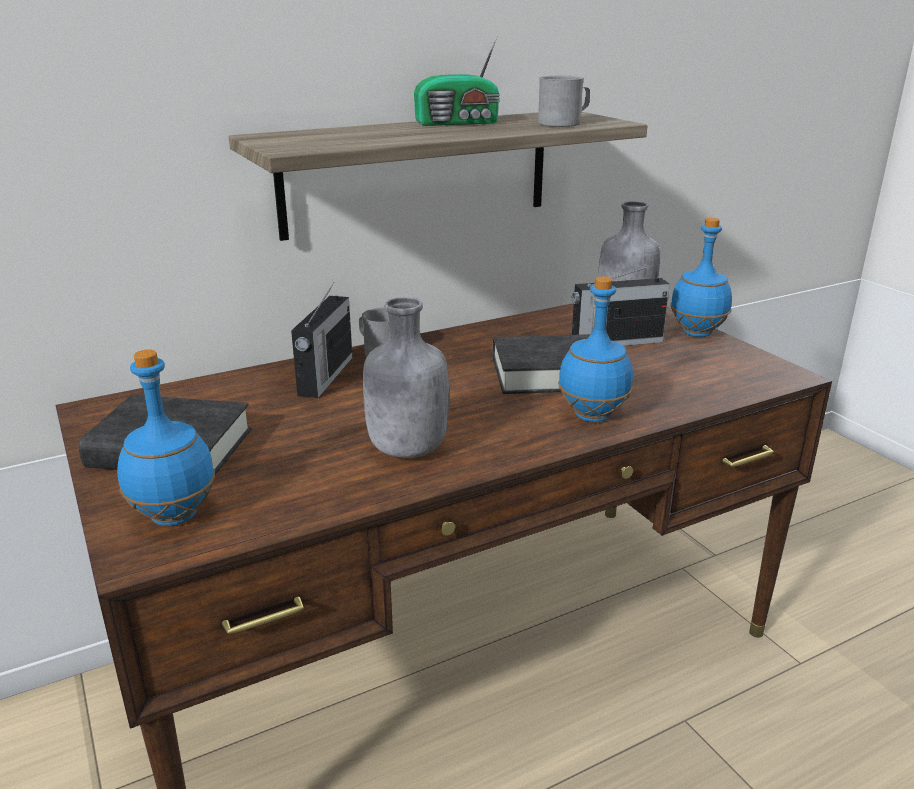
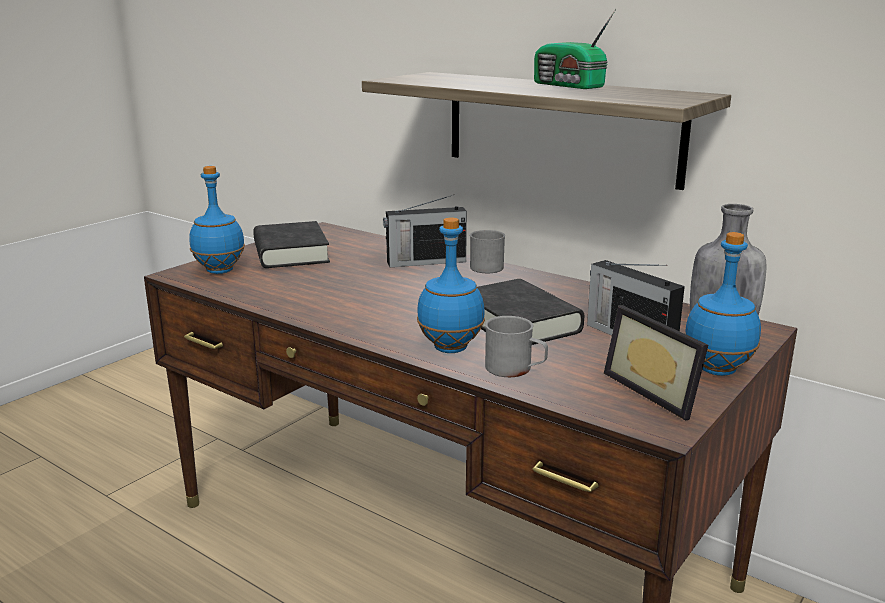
camera: 65 degrees right, 5 degrees down
grey bottle [363,297,449,458] -> none
grey mug [538,76,590,127] -> grey mug moved to [485,316,548,377]
none -> picture frame [604,305,708,420]

